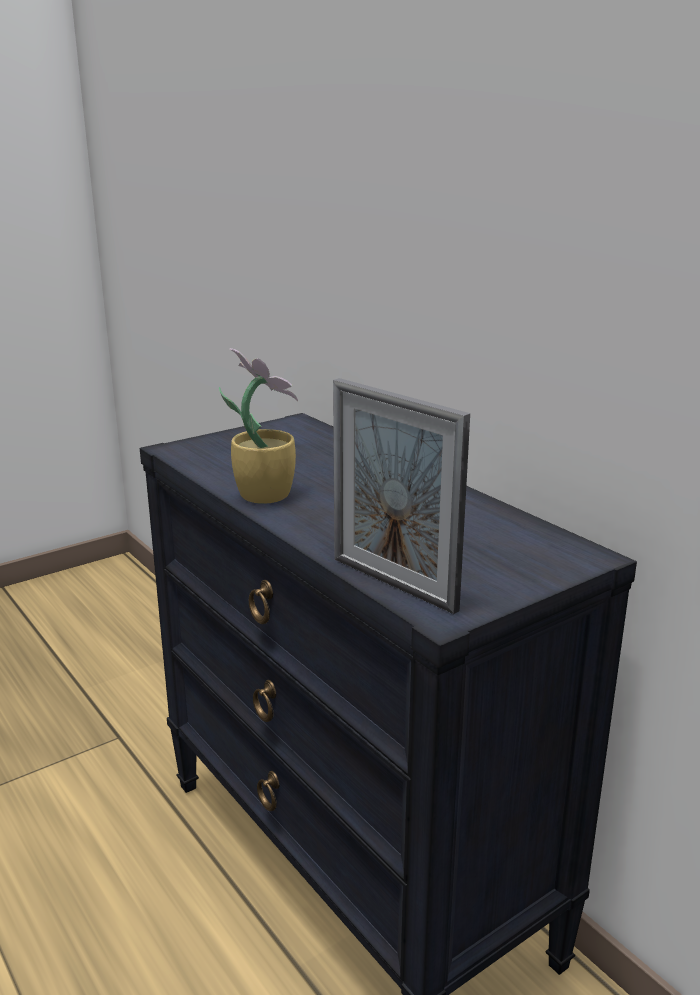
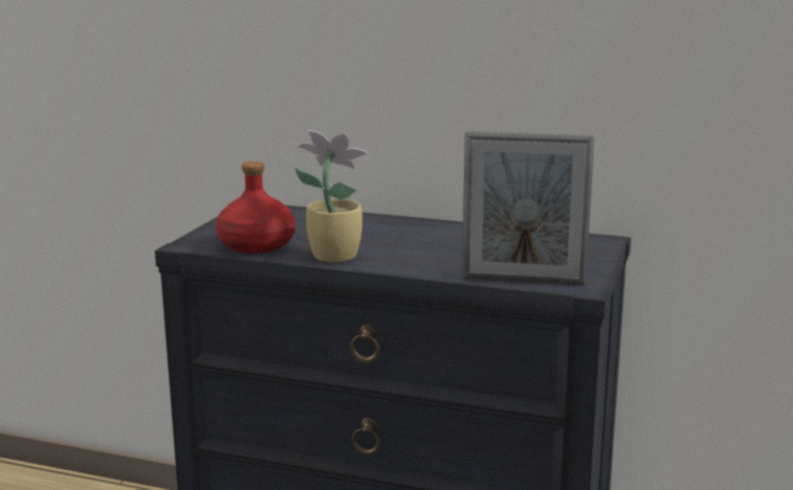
camera: 35 degrees left, 5 degrees down
none -> red bottle [216,161,295,254]

